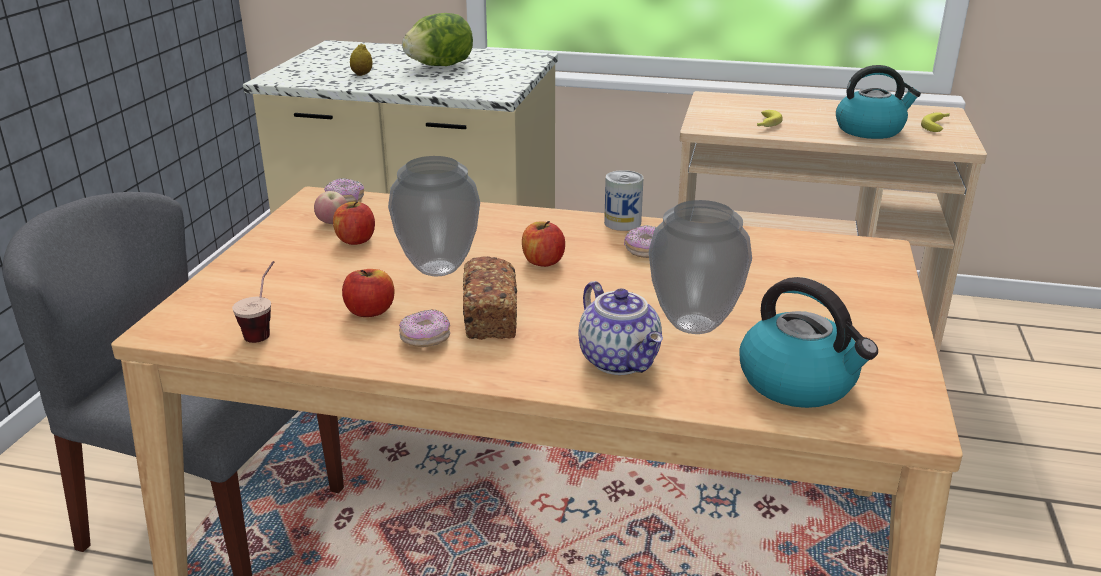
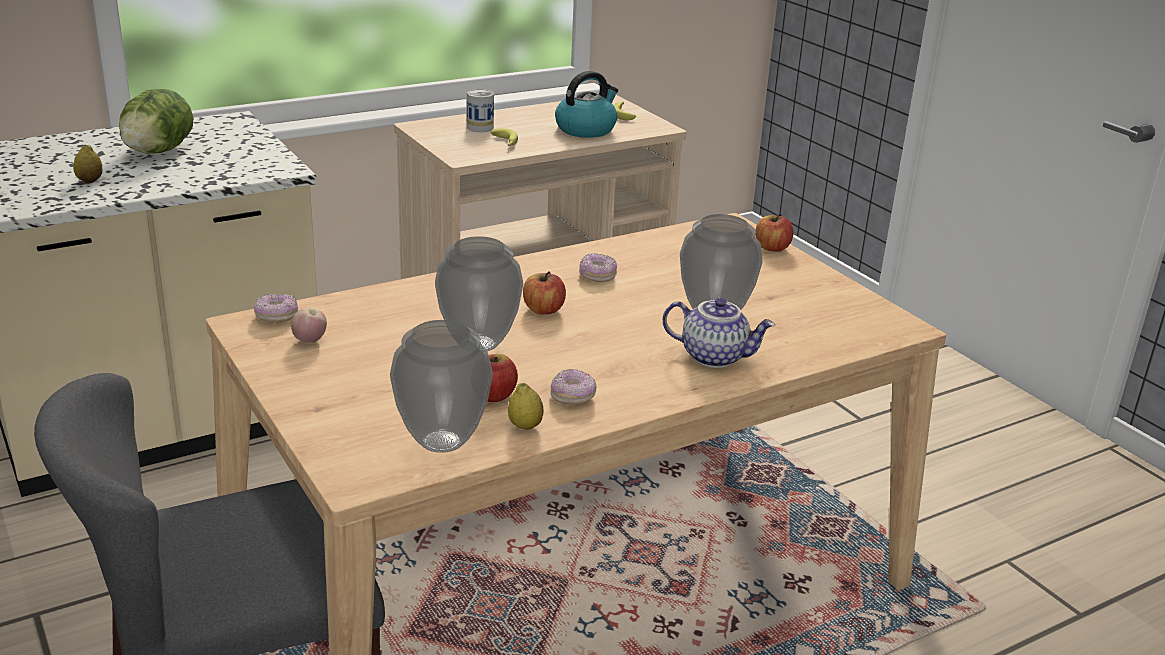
camera: 45 degrees left, 0 degrees up
cup [232,261,274,343] -> vase [390,320,493,453]
apple [333,201,375,245] -> apple moved to [756,214,793,252]
bread [463,256,517,340] -> none
can [604,170,643,231] -> can moved to [467,89,494,132]
kettle [739,277,878,408] -> none
none -> lemon [508,383,543,430]

